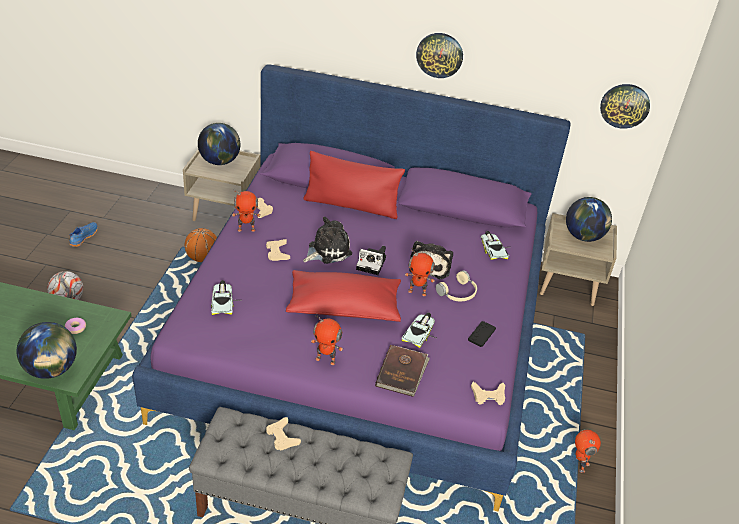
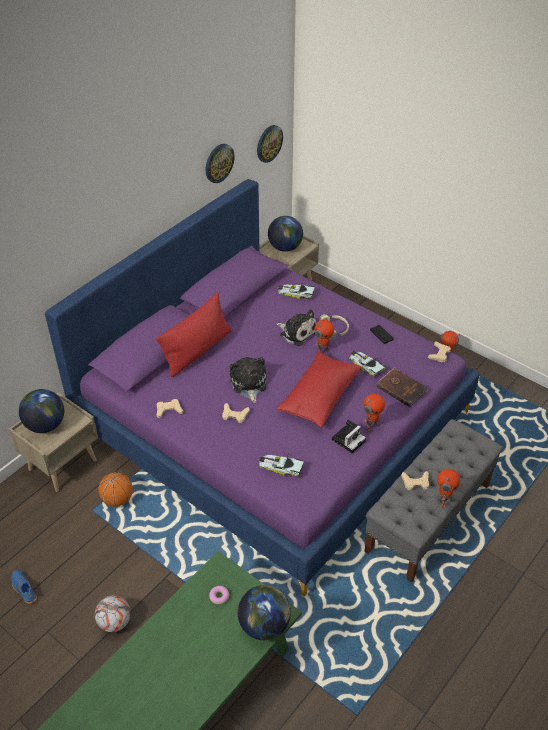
camera: 60 degrees left, 5 degrees up
toy robot [232,189,261,232] -> toy robot moved to [437,469,460,507]
camera [356,246,386,275] -> camera moved to [332,420,366,453]
wall clock [416,33,463,78] -> wall clock moved to [206,144,235,183]

